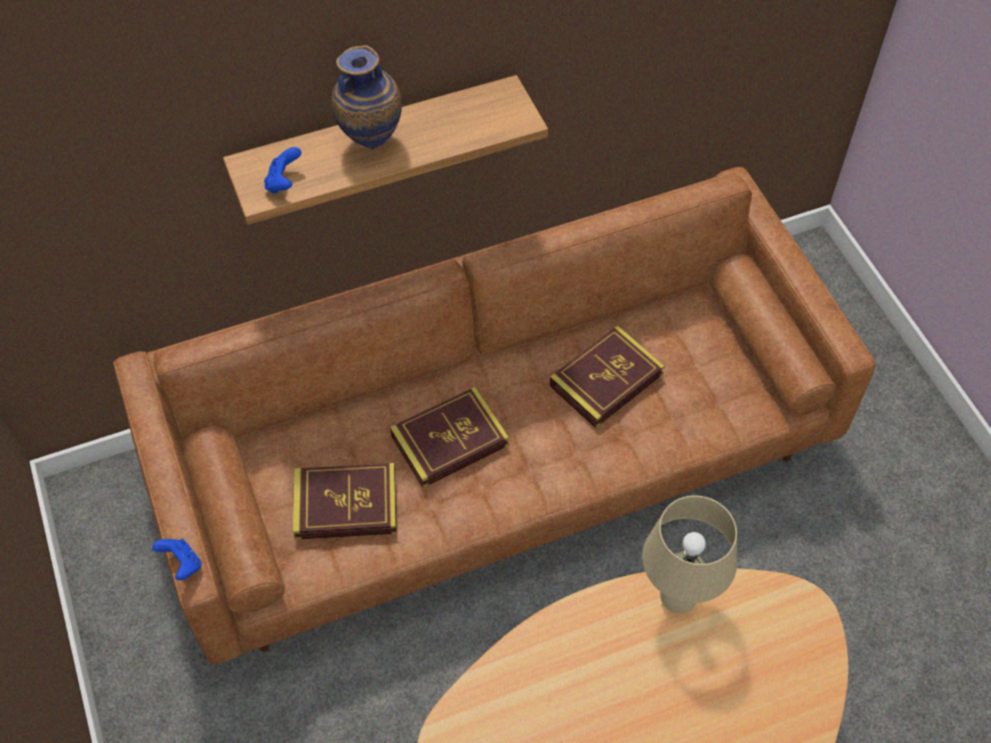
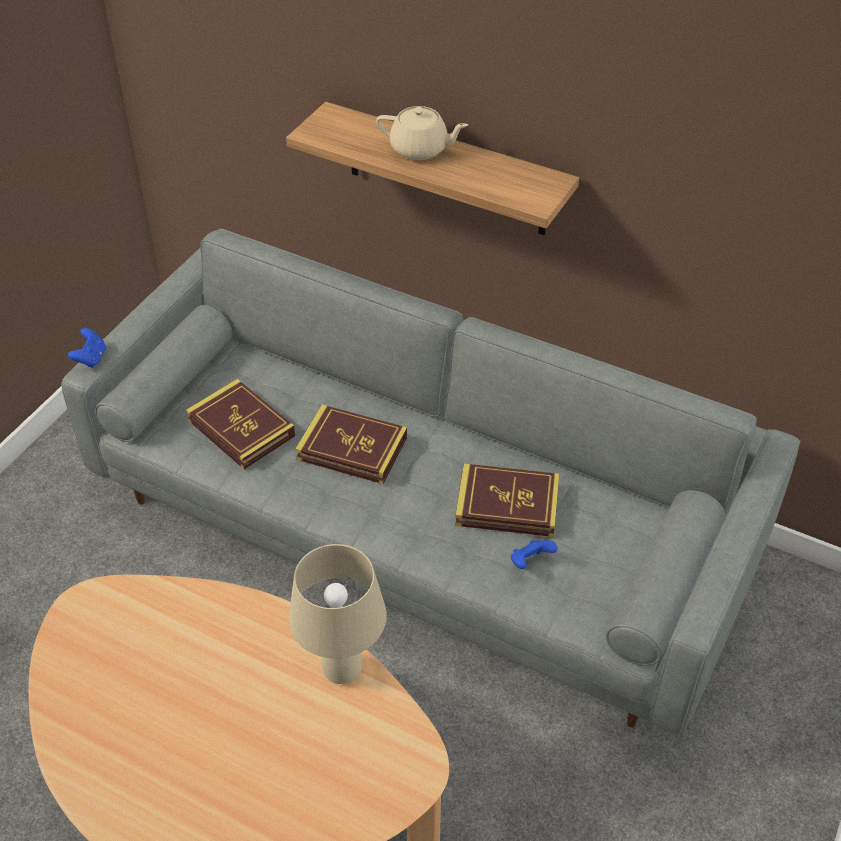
camera: 50 degrees right, 10 degrees down
brown sofa [113,167,875,665] -> grey sofa [61,229,800,735]
blue game controller [264,147,301,194] -> blue game controller moved to [511,540,558,569]
vase [331,45,402,150] -> beige teapot [376,106,468,160]

